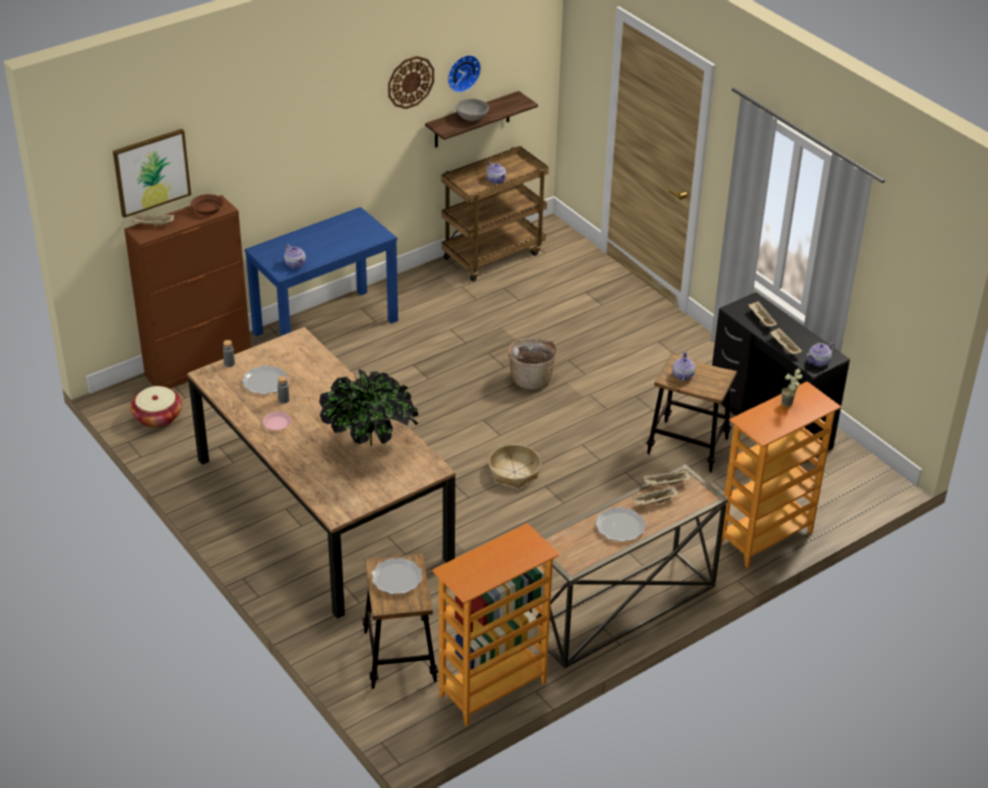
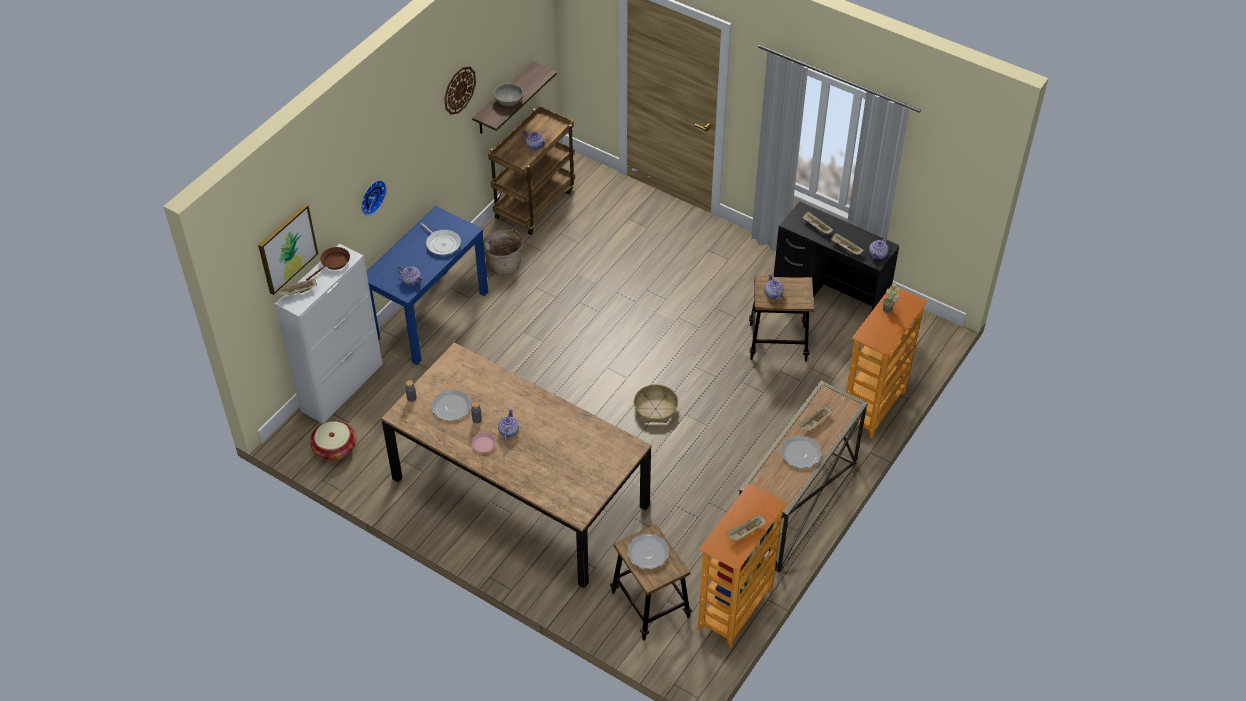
camera: 20 degrees left, 10 degrees up
brown cabinet [124,195,251,389] -> white cabinet [275,244,382,424]
potted plant [319,369,419,446] -> none
wall clock [448,55,481,93] -> wall clock moved to [361,180,387,216]
basket [508,338,557,390] -> basket moved to [484,229,523,275]
beige tray [643,470,691,486] -> beige tray moved to [726,514,766,541]
none -> frying pan [421,223,461,255]
none -> teapot [498,409,519,441]

